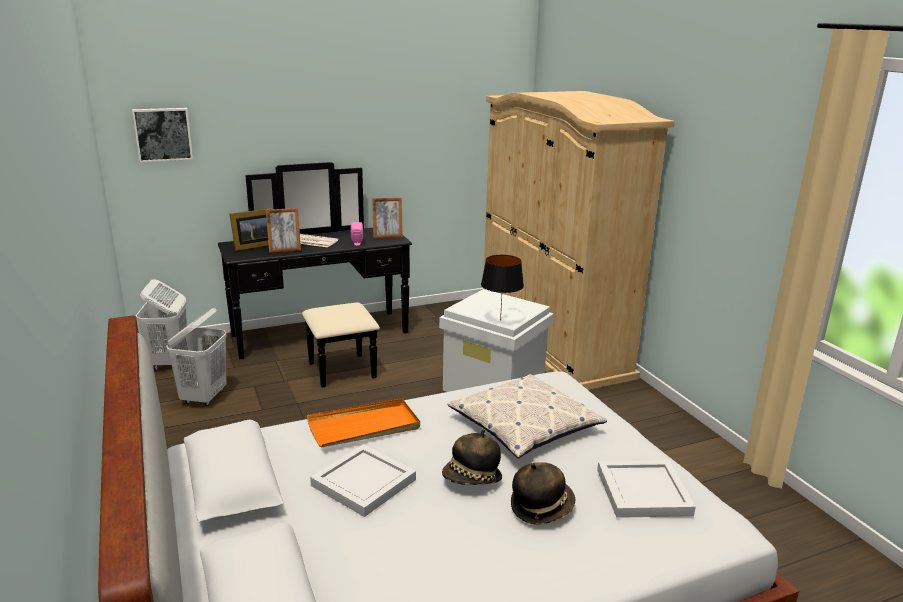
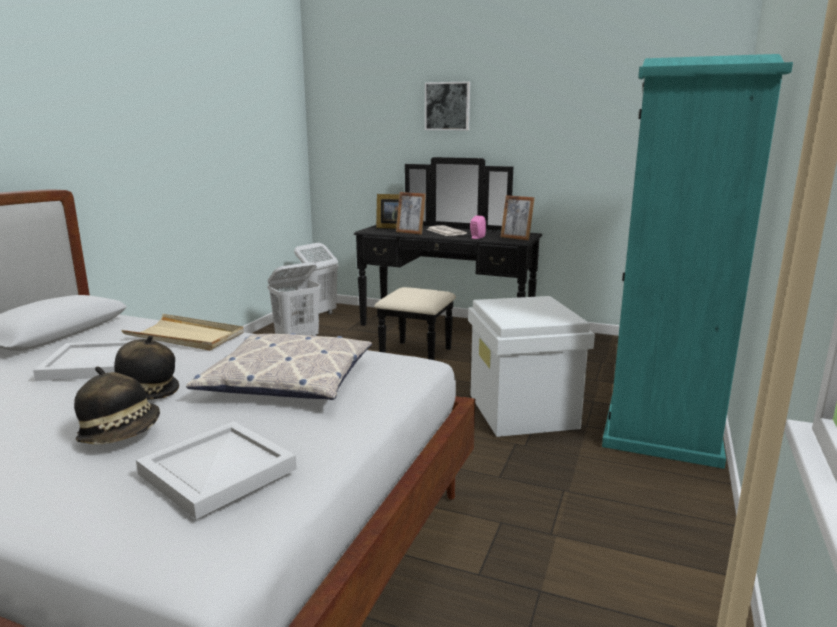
camera: 45 degrees right, 5 degrees down
picture [132,108,193,162] -> picture moved to [425,81,470,130]
orange tray [307,399,420,447] -> beige tray [121,314,244,351]
black table lamp [481,255,524,321] -> none
beige wardrobe [483,91,675,390] -> turquoise wardrobe [602,54,793,469]

